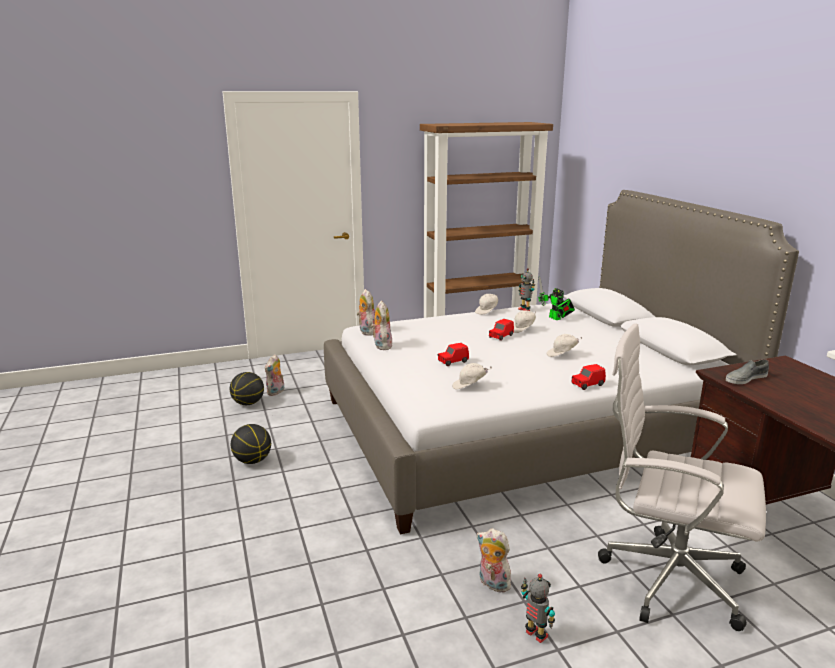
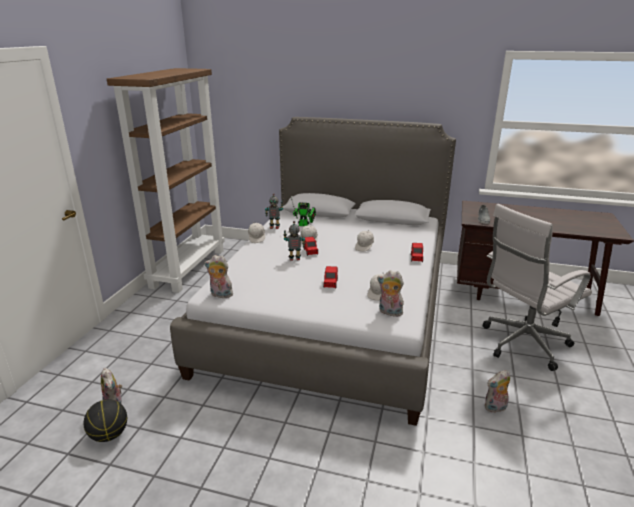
camera: 55 degrees left, 5 degrees up
basketball [231,424,271,464] -> none
plush toy [371,301,393,350] -> plush toy moved to [377,270,404,317]
toy robot [521,573,555,643] -> toy robot moved to [283,221,305,261]

